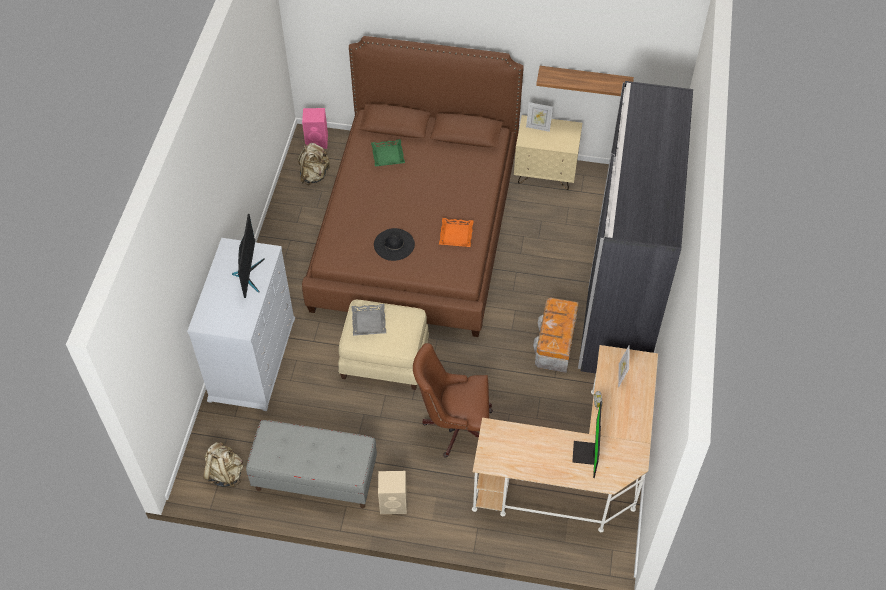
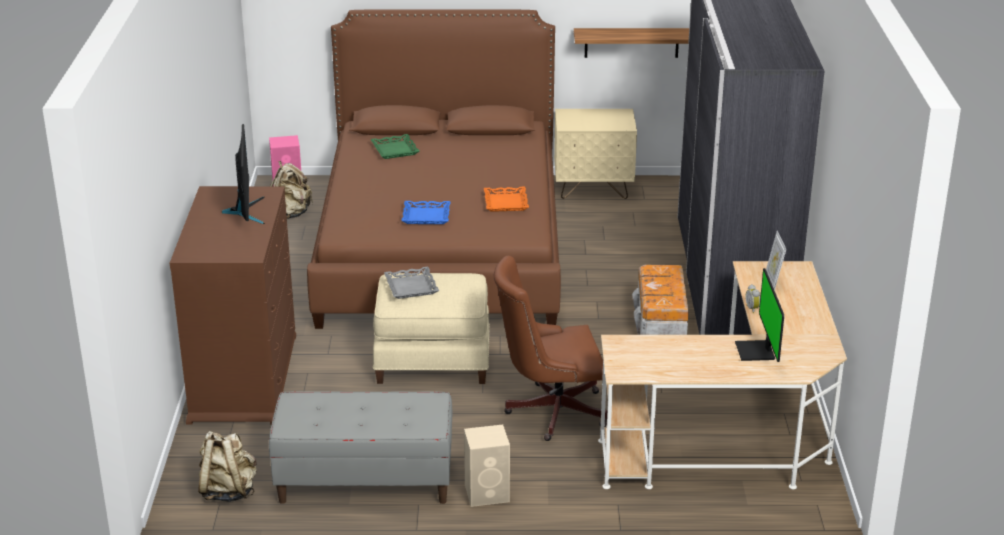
camera: 10 degrees left, 25 degrees down
white dresser [187,238,295,411] -> brown dresser [170,186,296,425]
black hat [374,228,415,261] -> blue tray [401,201,451,224]
picture frame [526,102,553,132] -> none

